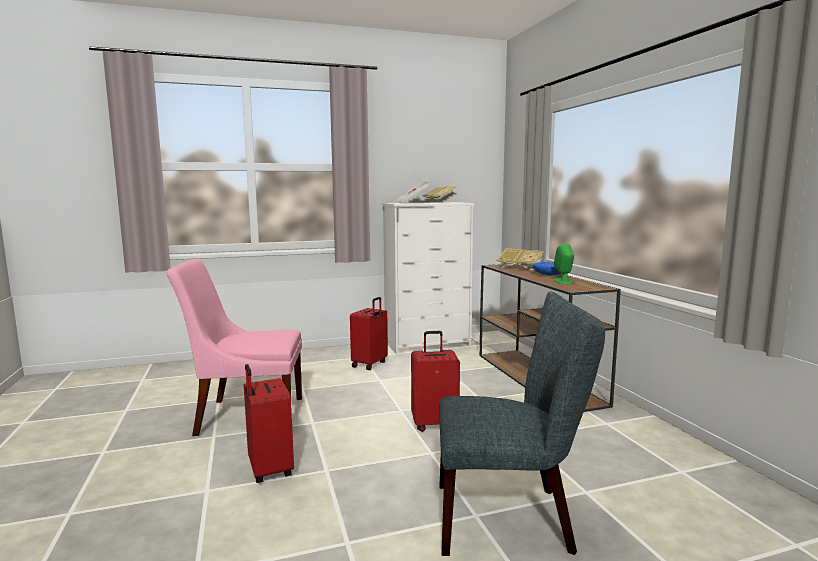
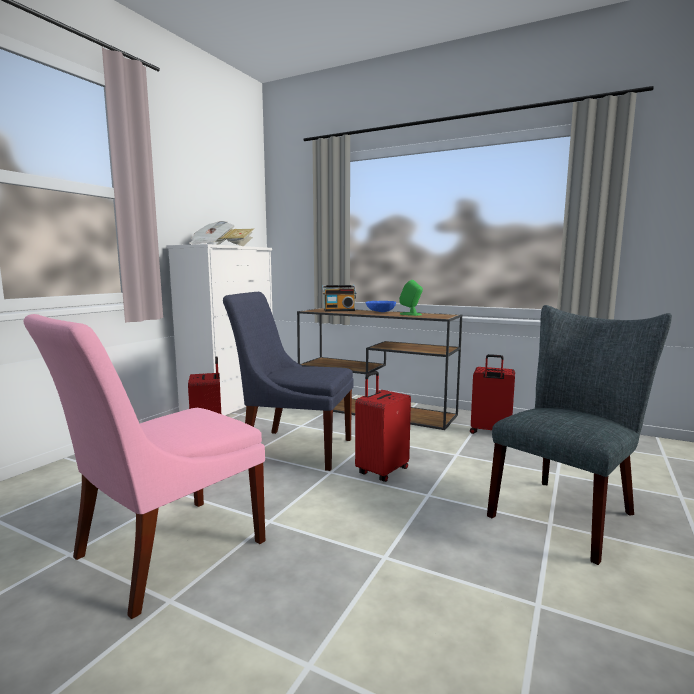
camera: 45 degrees left, 0 degrees up
red suitcase [244,364,294,483] -> red suitcase moved to [470,354,515,434]
book [496,249,544,271] -> radio [322,285,356,311]
none -> blue chair [223,292,353,471]

